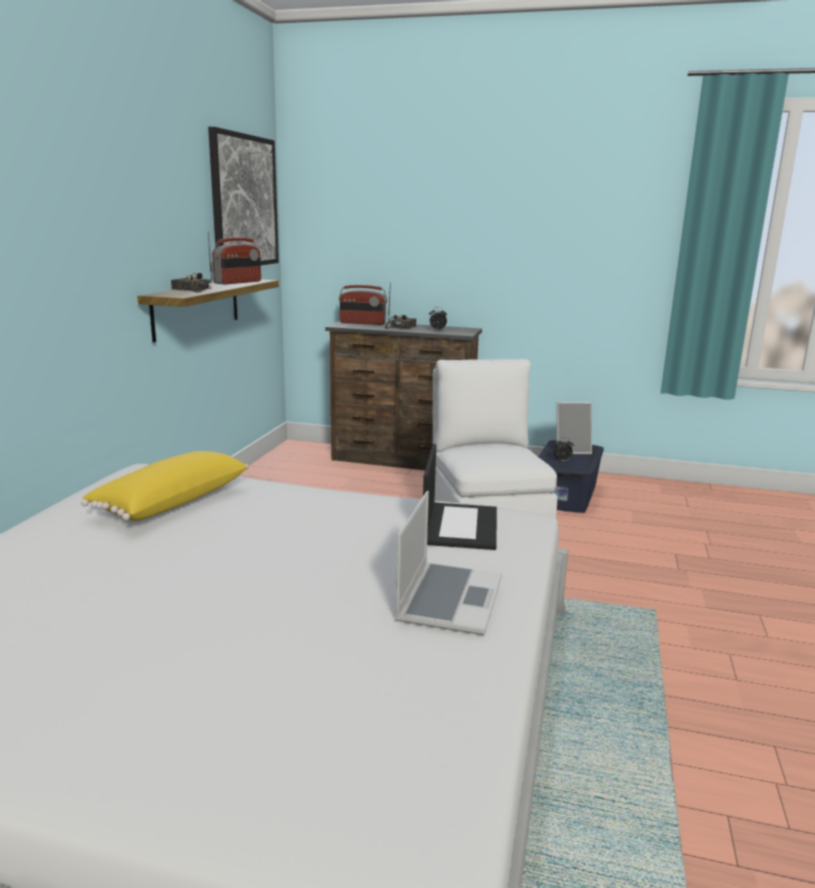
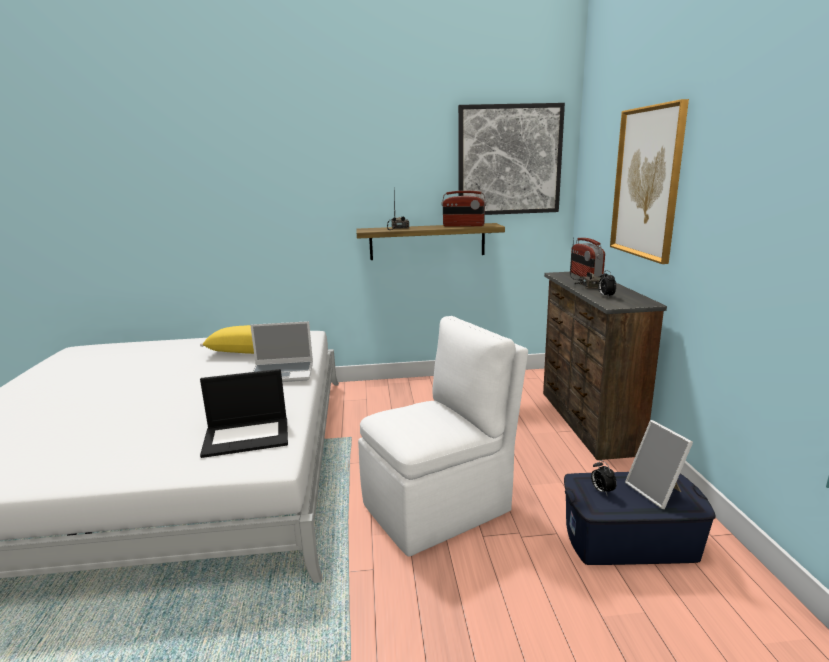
camera: 70 degrees right, 0 degrees up
laptop [395,491,502,635] -> laptop moved to [250,321,313,382]
none -> picture [610,99,689,264]

